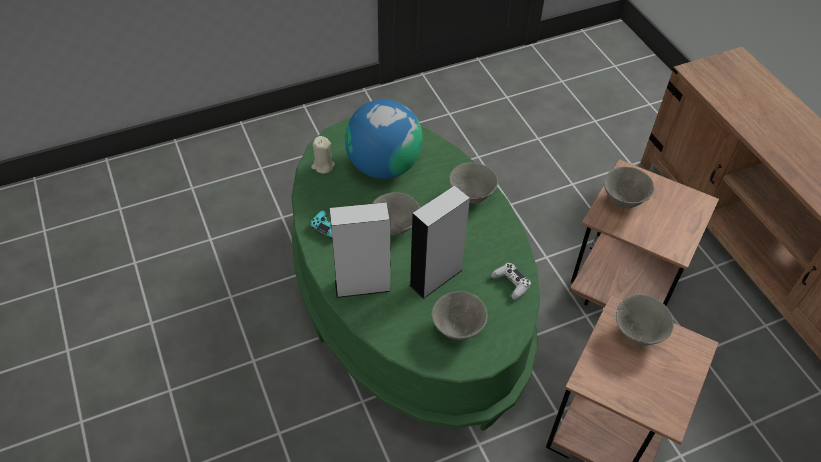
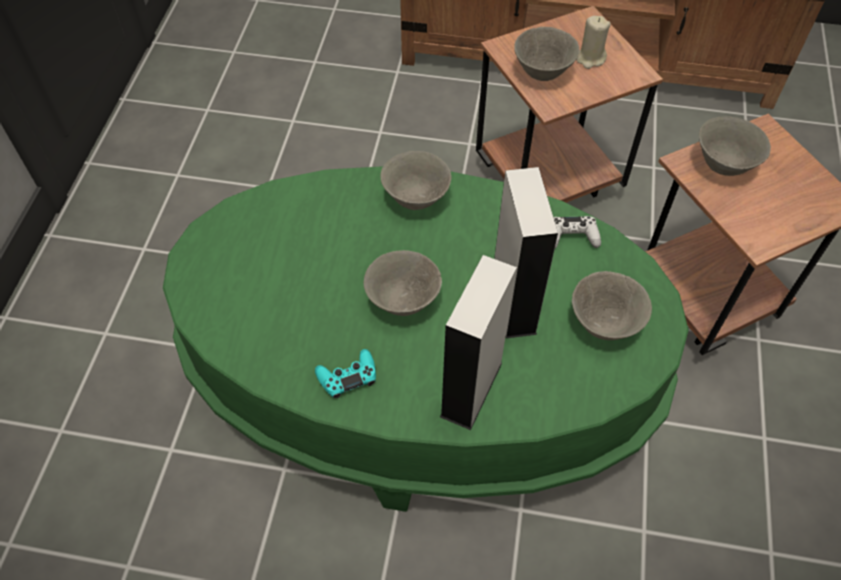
camera: 55 degrees left, 5 degrees up
beige candle [311,136,335,174] -> beige candle moved to [576,16,610,69]
globe [345,99,423,179] -> none

